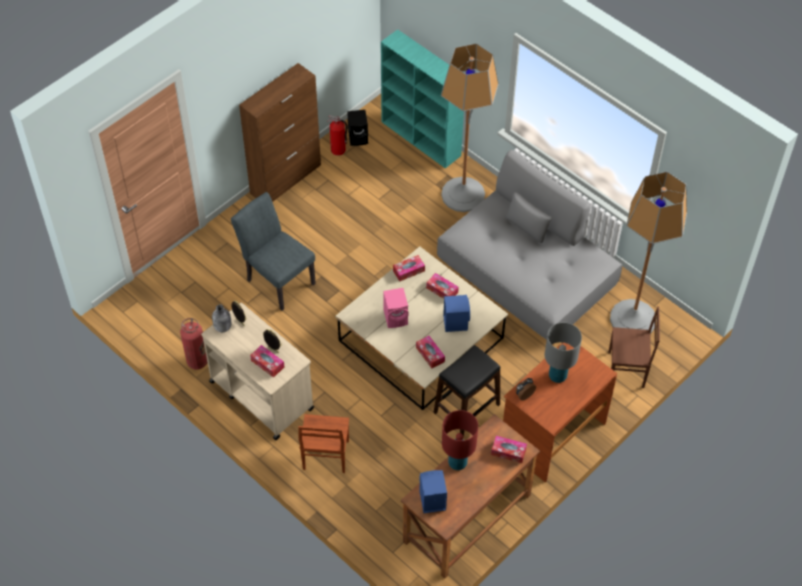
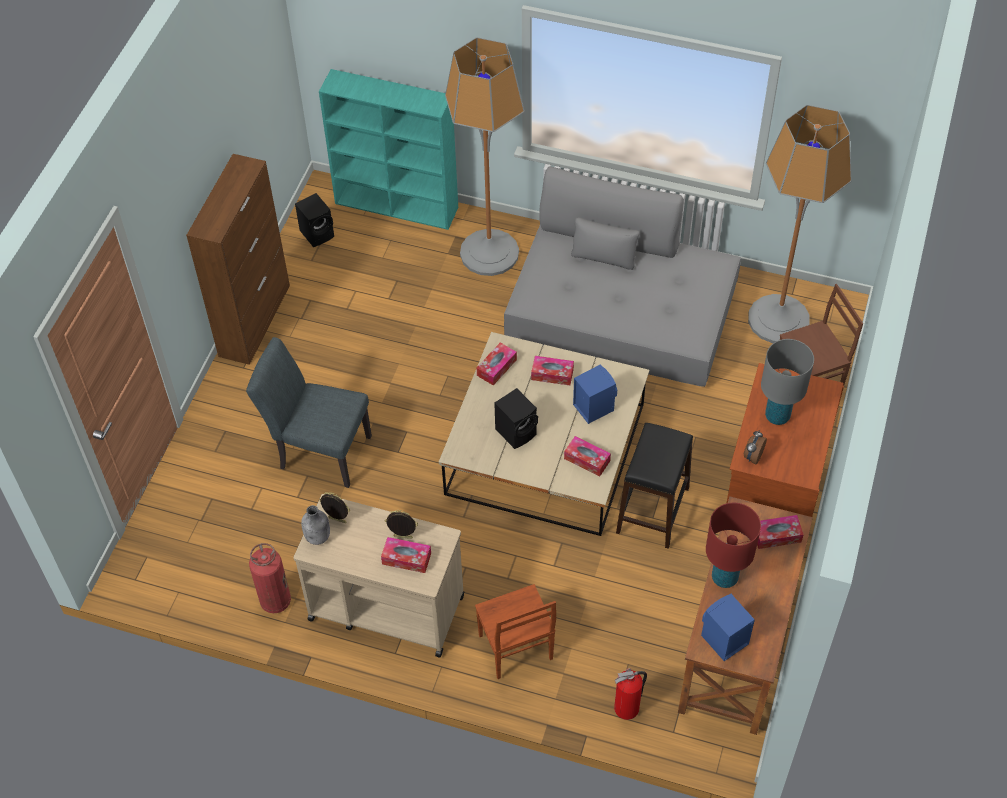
camera: 25 degrees left, 0 degrees up
fire extinguisher [328,115,348,156] -> fire extinguisher moved to [614,668,647,720]
pink speaker [383,288,408,328] -> black speaker [494,388,538,449]

